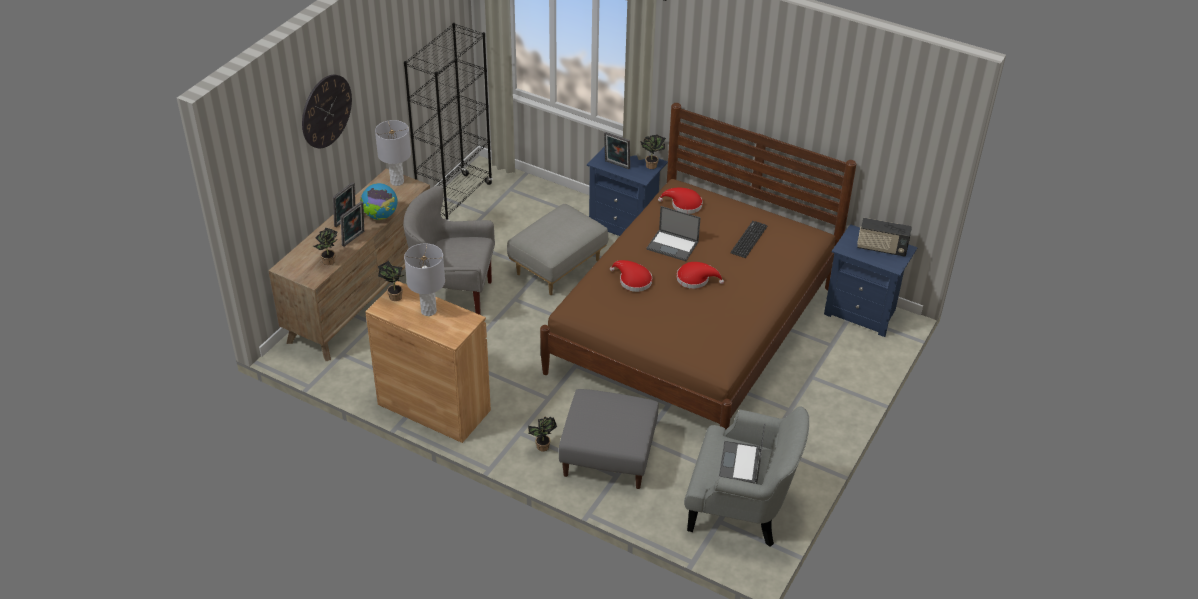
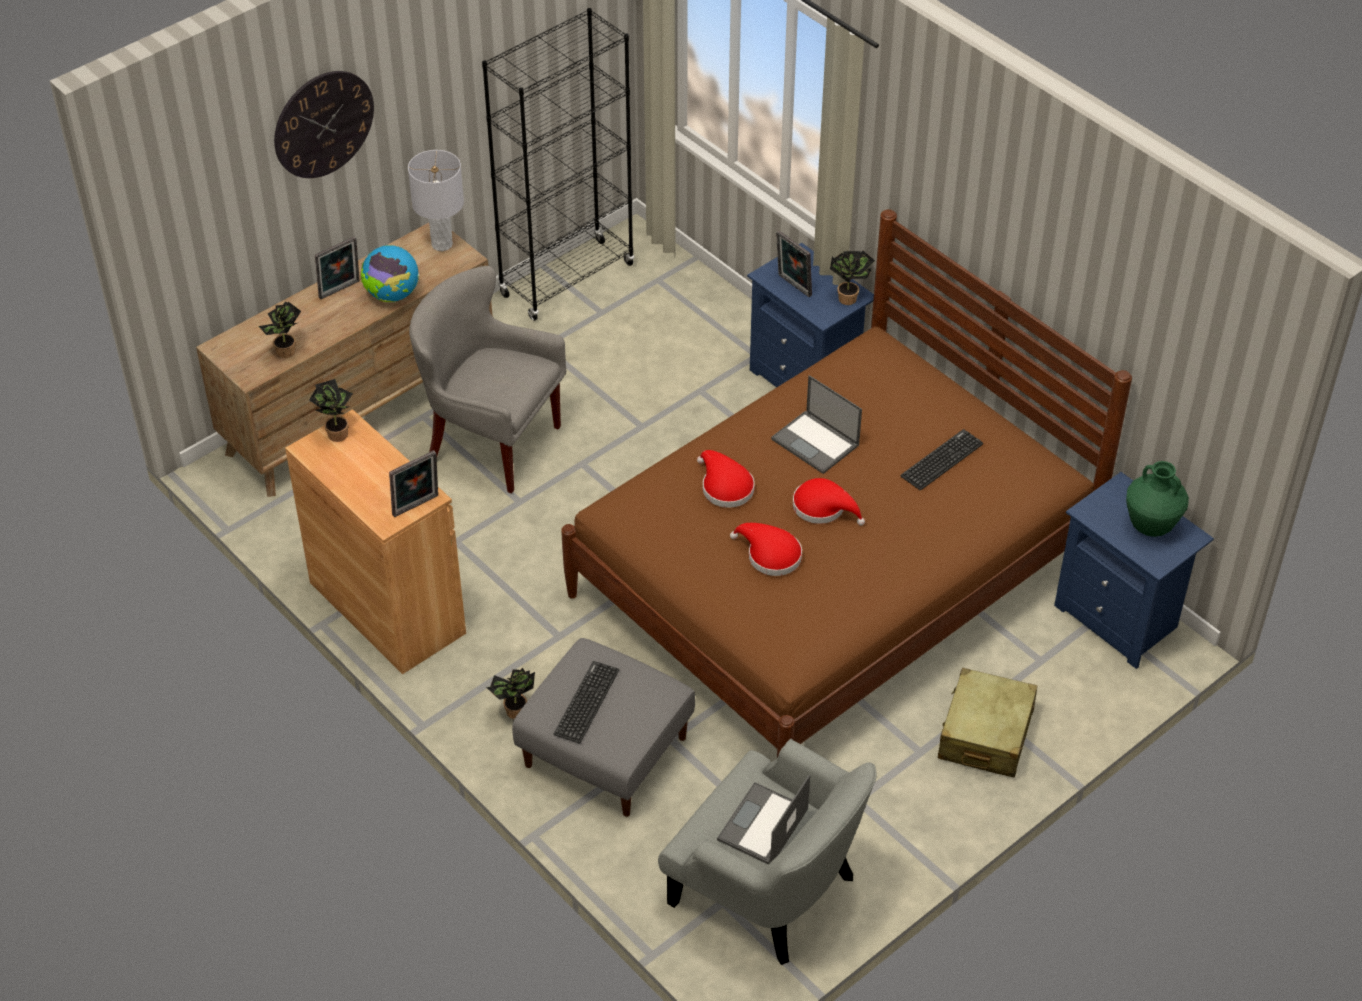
camera: 20 degrees right, 5 degrees up
picture frame [340,201,364,247] -> picture frame moved to [389,450,438,517]
grey table lamp [404,243,445,316] -> none
grey ottoman [507,204,608,295] -> none
red hat [658,188,703,214] -> red hat moved to [730,523,802,576]
radio [857,218,912,257] -> green vase [1126,461,1189,537]
none -> keyboard [554,661,619,743]
none -> beige suitcase [938,668,1037,778]

